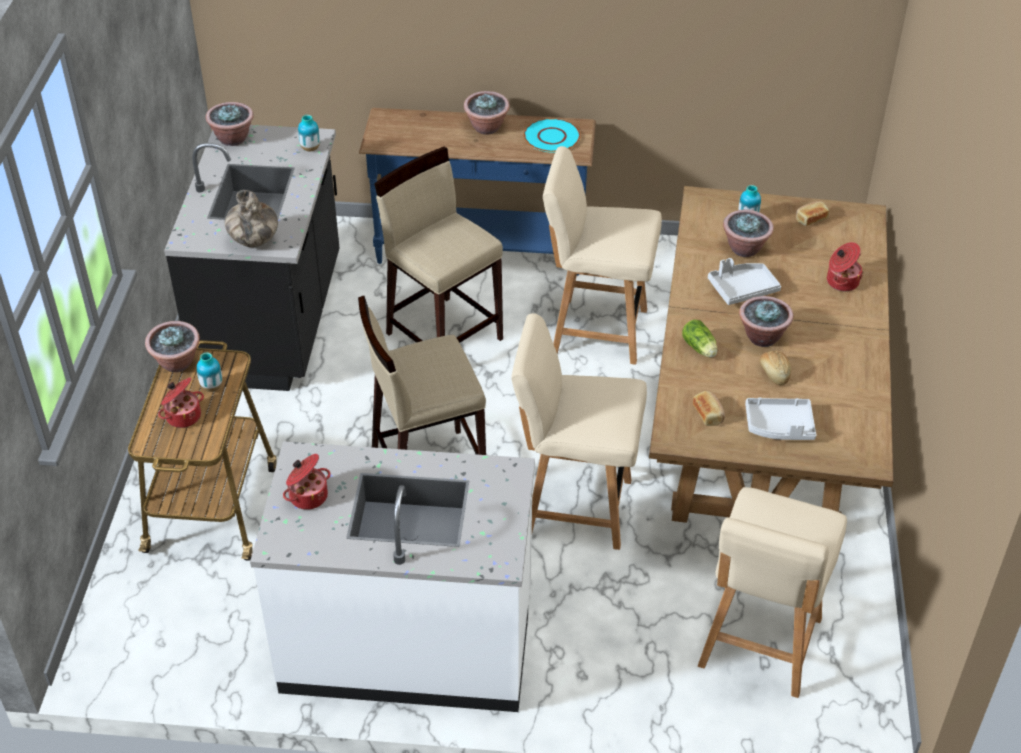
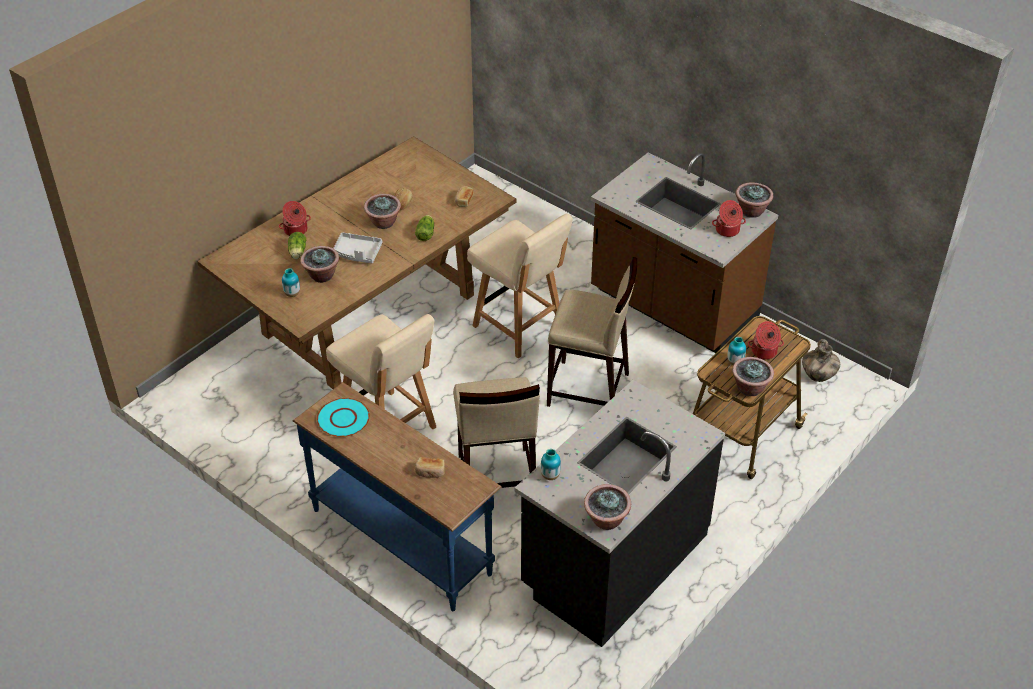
camera: 145 degrees left, 0 degrees up
vase [225,190,278,247] -> vase moved to [802,339,840,382]
white counter [250,441,535,712] -> brown counter [591,152,778,353]
potted plant [464,91,510,135] -> potted plant moved to [736,182,773,218]
beige chair [698,487,847,698] -> none
grey tray [745,398,816,440] -> none
bread [796,201,829,226] -> bread moved to [415,457,445,478]
none -> lettuce [288,232,306,259]

